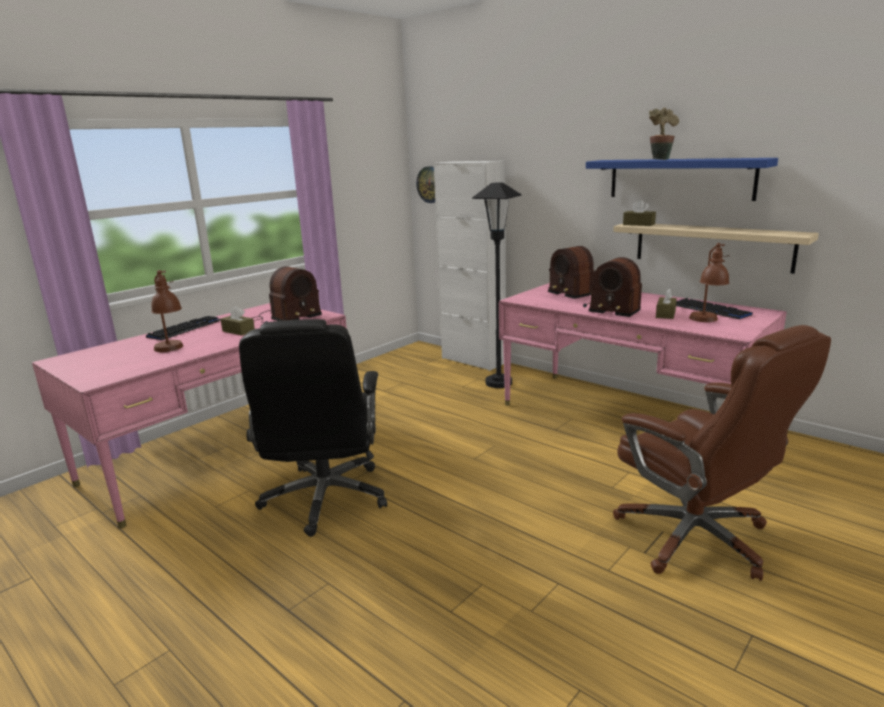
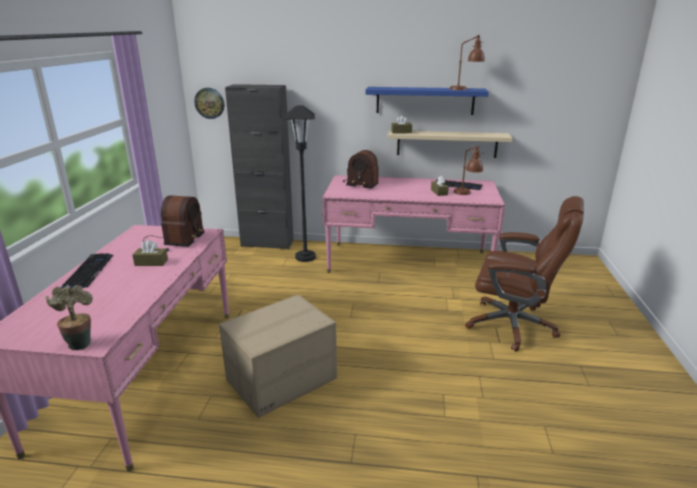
camera: 35 degrees left, 5 degrees up
brown table lamp [151,270,183,352] -> brown table lamp moved to [450,35,485,90]
black office chair [239,319,387,537] -> cardboard box [219,295,337,418]
white cabinet [434,161,506,371] -> black cabinet [225,84,294,249]
radio [583,257,642,317] -> none
potted plant [649,107,679,160] -> potted plant moved to [46,285,93,350]

